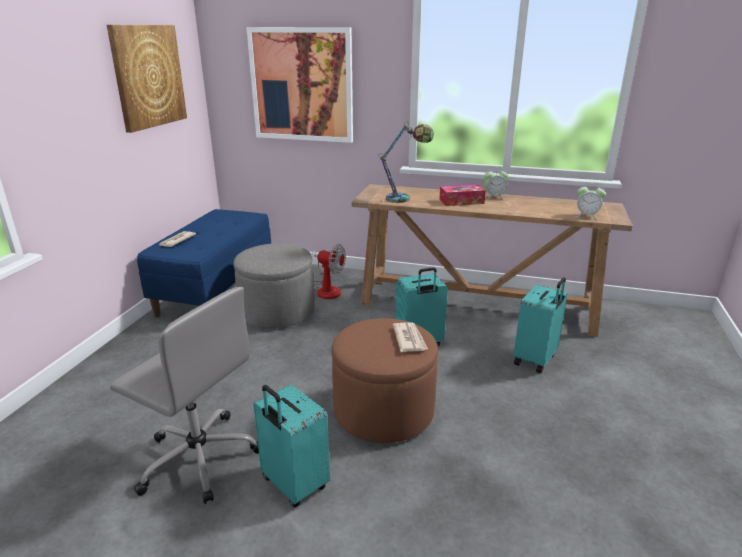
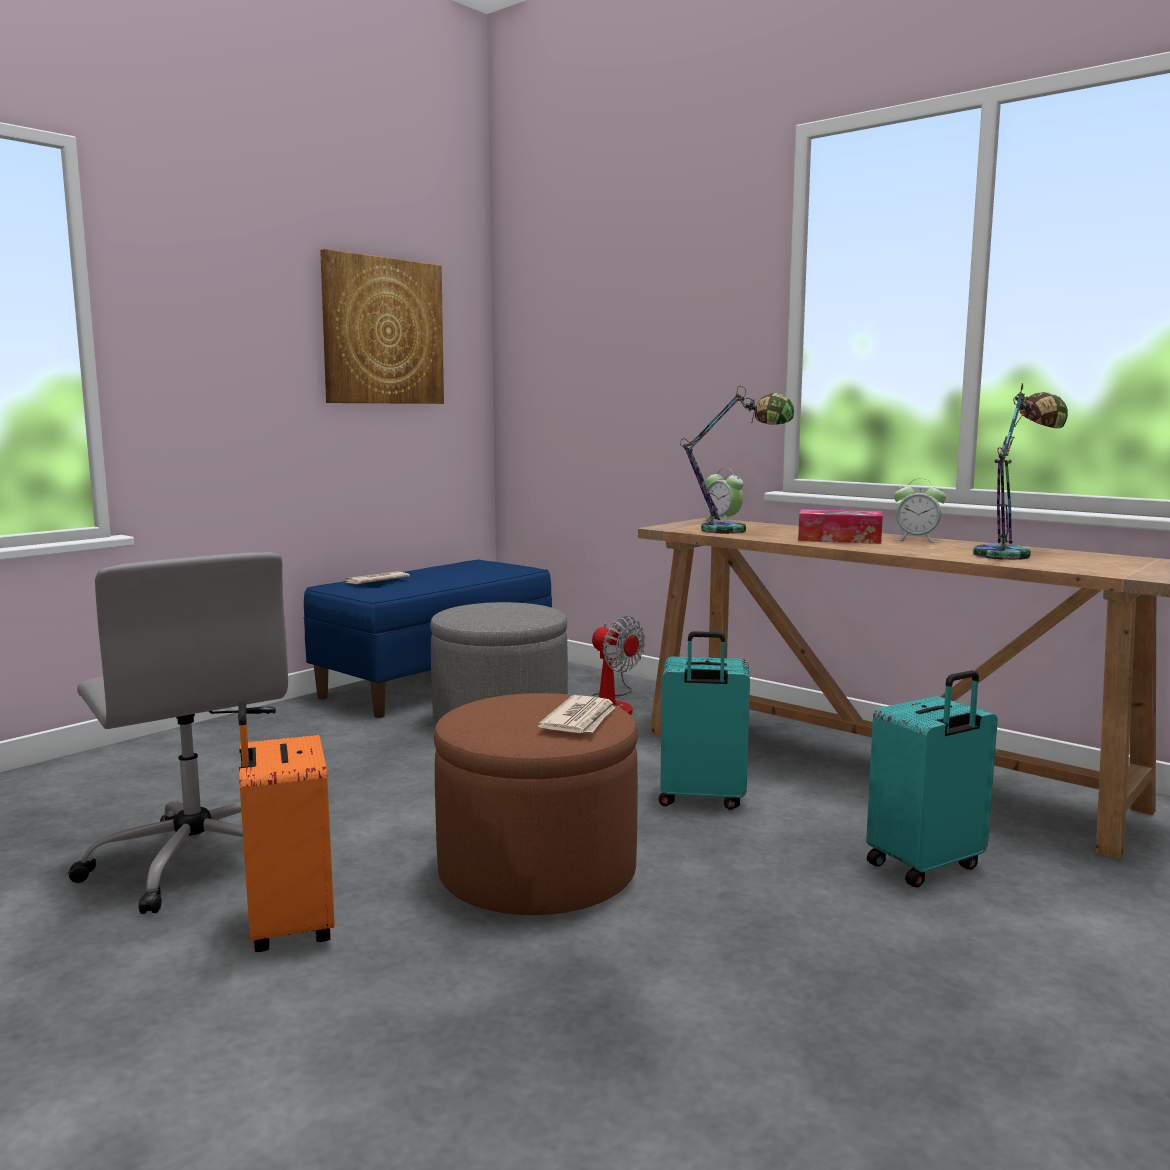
camera: 25 degrees right, 15 degrees down
picture [246,27,353,143] -> none
turquoise suitcase [253,385,330,507] -> orange suitcase [238,701,335,952]
alarm clock [575,183,606,219] -> alarm clock moved to [704,468,743,522]
none -> table lamp [973,383,1068,560]

